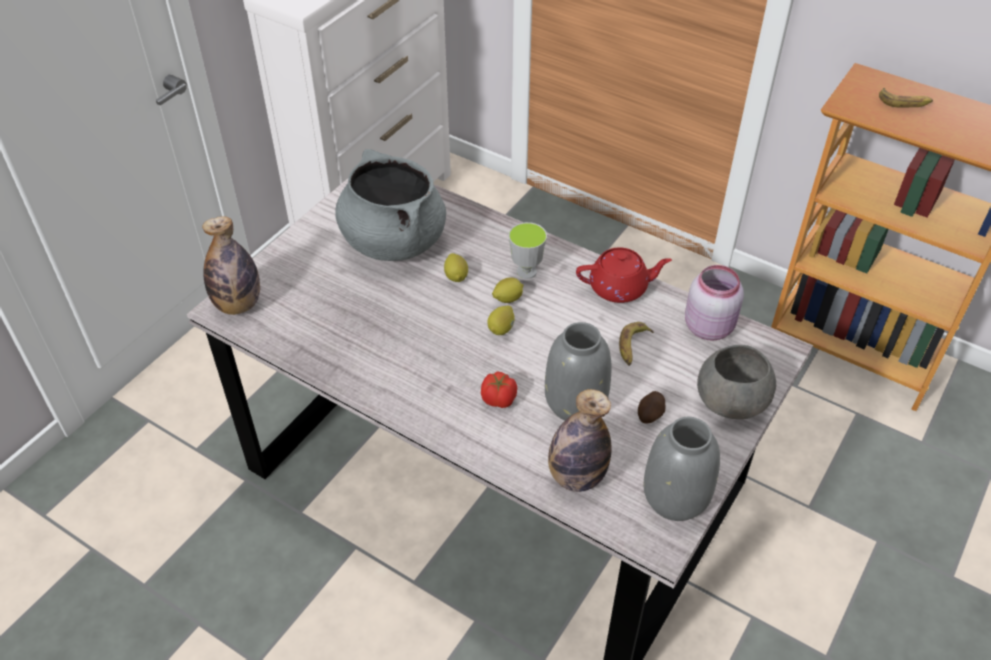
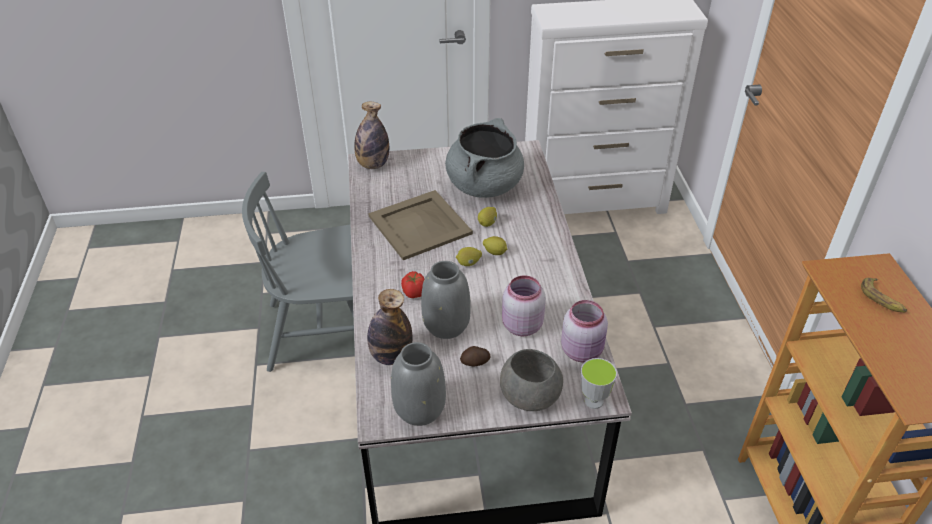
camera: 50 degrees right, 5 degrees down
cup [509,222,547,279] -> cup moved to [581,358,617,409]
red teapot [576,248,672,303] -> none
banana [619,322,654,366] -> pink jar [502,275,546,336]
none -> grey chair [242,172,354,372]
none -> beige tray [368,190,473,260]

